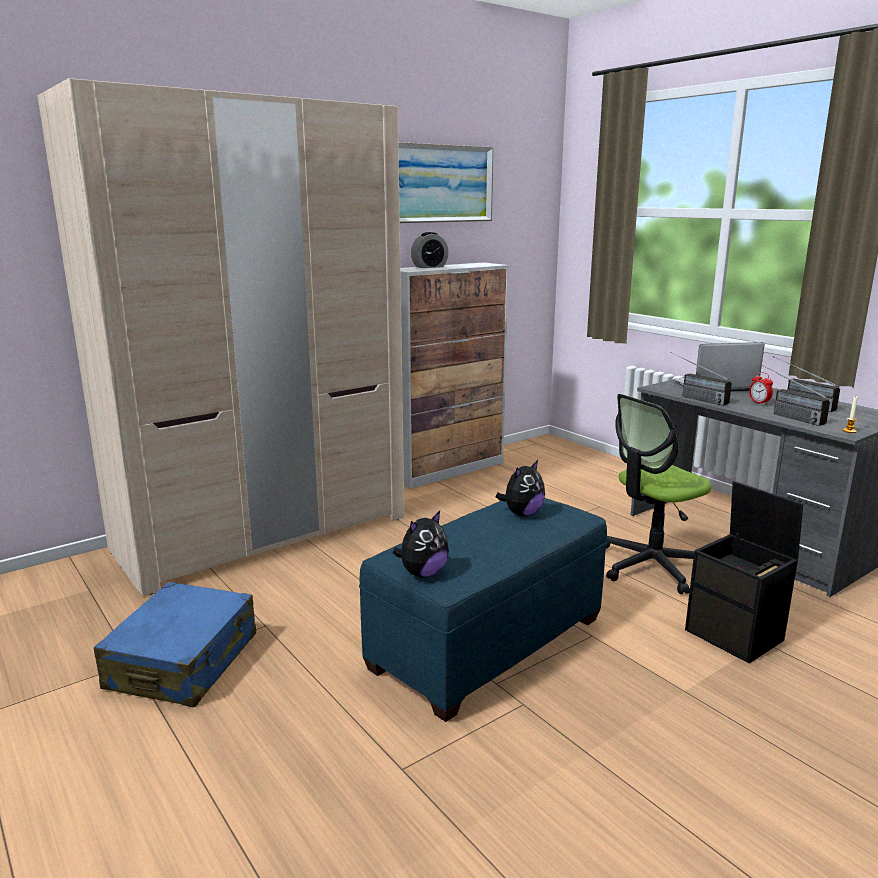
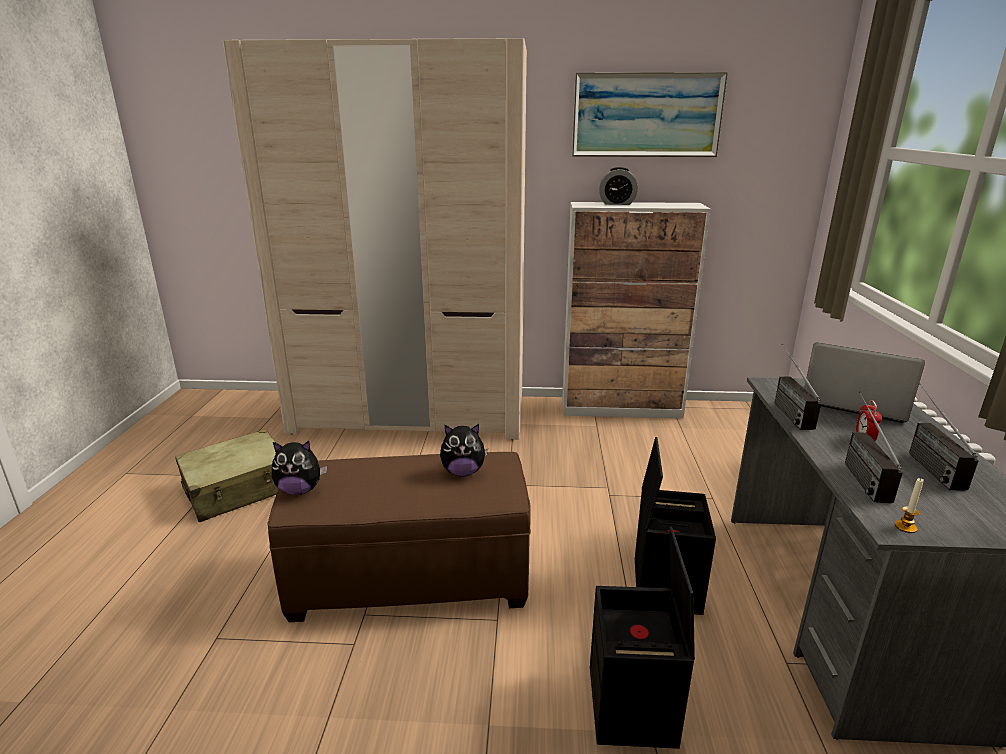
camera: 40 degrees right, 5 degrees up
blue suitcase [93,582,256,707] -> beige suitcase [175,429,279,522]
blue ottoman [359,498,607,722] -> brown ottoman [267,452,531,622]
office chair [606,394,711,594] -> black storage box [635,437,716,615]

